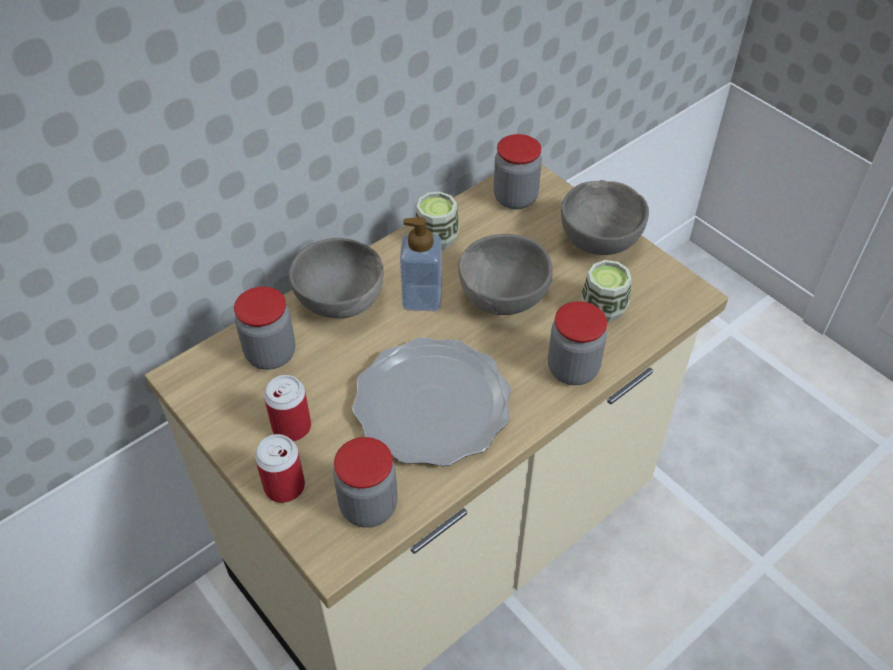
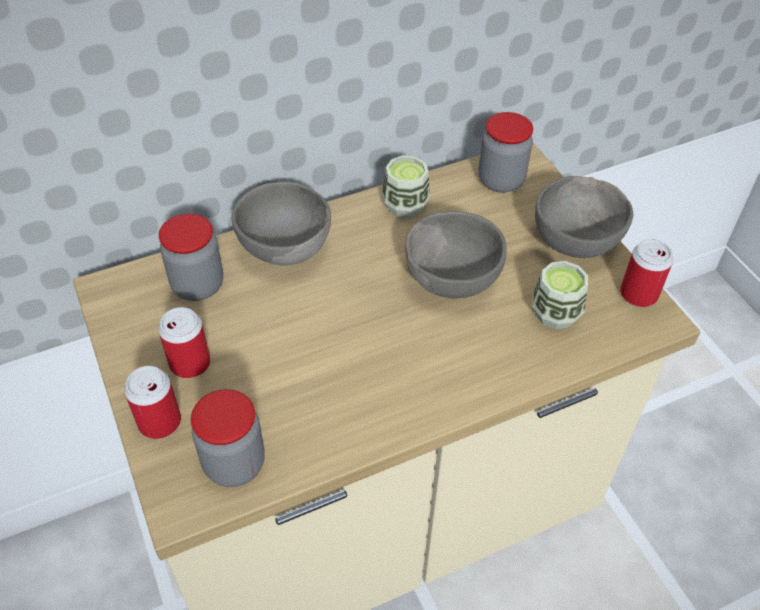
camera: 15 degrees right, 0 degrees up
plate [352,337,511,466] -> none
soap dispenser [400,217,442,311] -> none
jar [548,301,607,385] -> none
none -> can [620,239,673,307]

